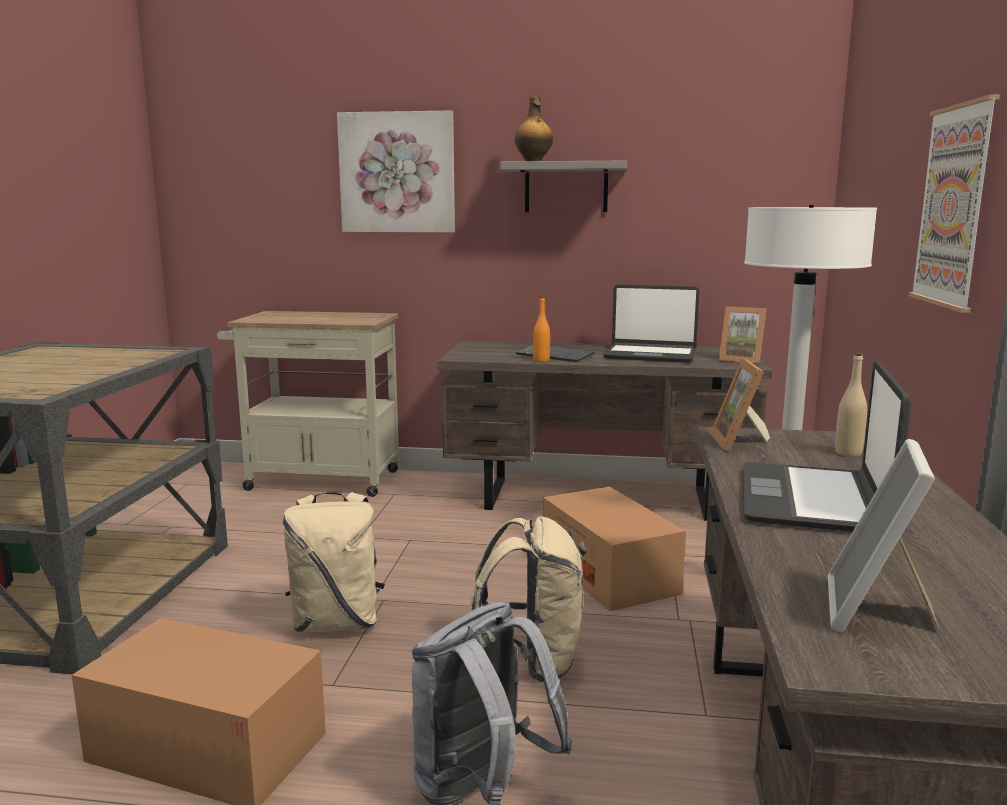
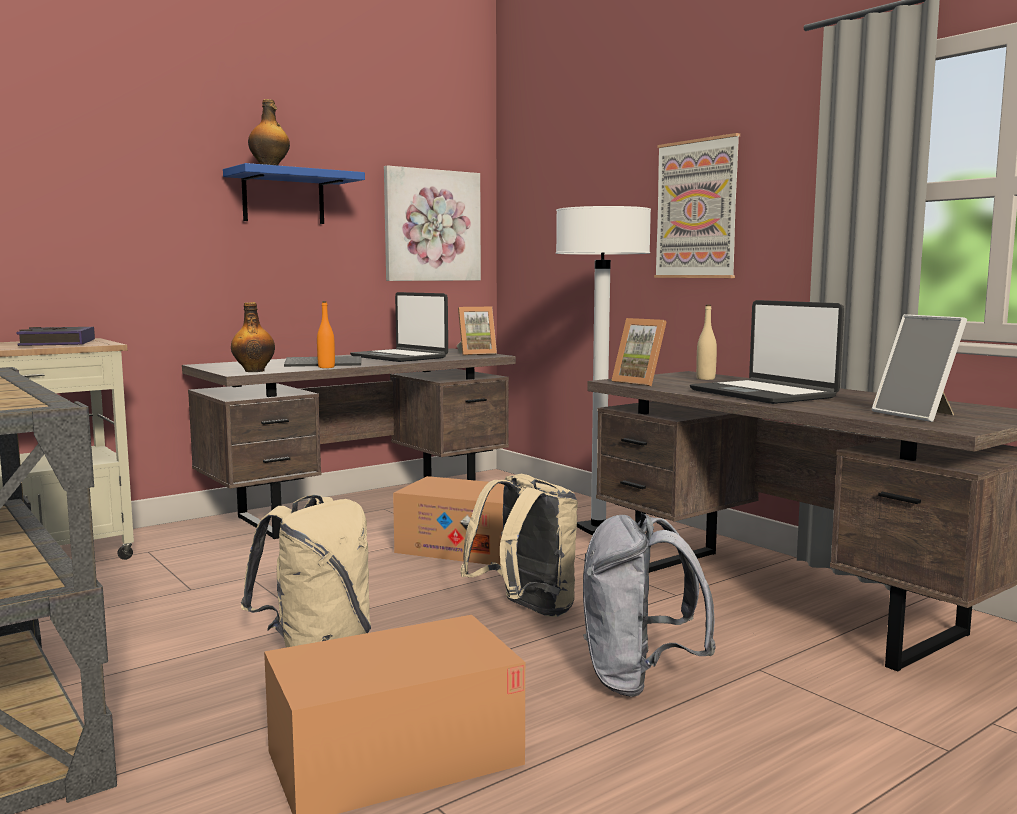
camera: 45 degrees left, 5 degrees down
picture [337,111,455,233] -> picture moved to [384,165,481,281]
grey shelf [500,161,627,212] -> blue shelf [223,163,365,224]
laptop [603,285,700,363] -> laptop turned 75 degrees clockwise [350,292,448,362]
none -> book [16,327,95,346]
none -> bottle [231,302,275,372]

